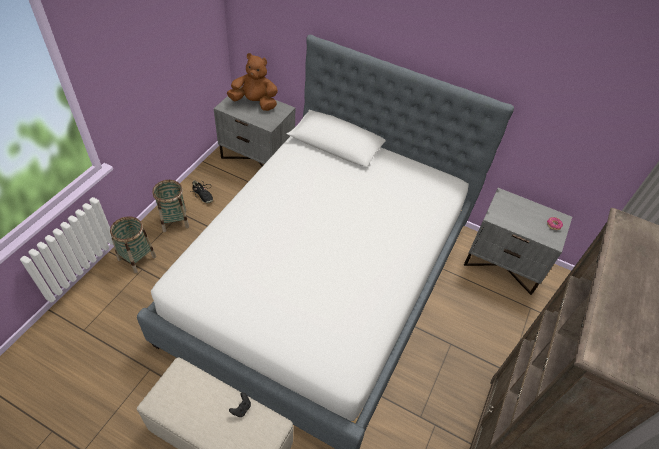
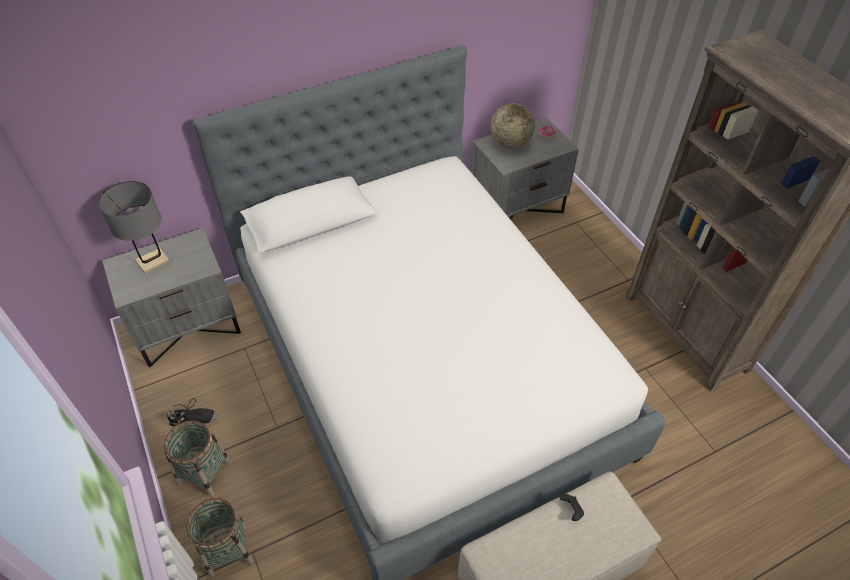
camera: 50 degrees left, 0 degrees up
brown plush toy [227,53,278,111] -> grey table lamp [98,181,170,274]
none -> globe [491,103,535,149]

